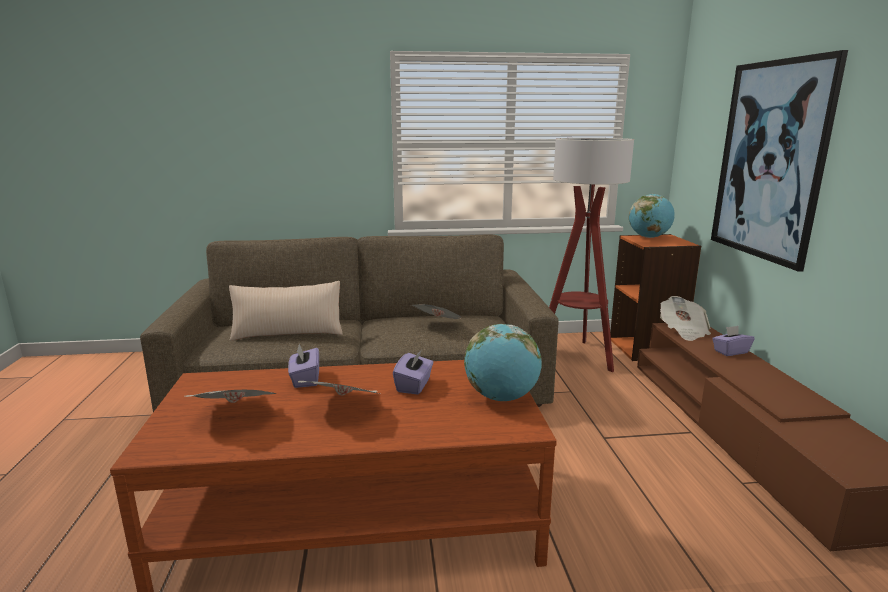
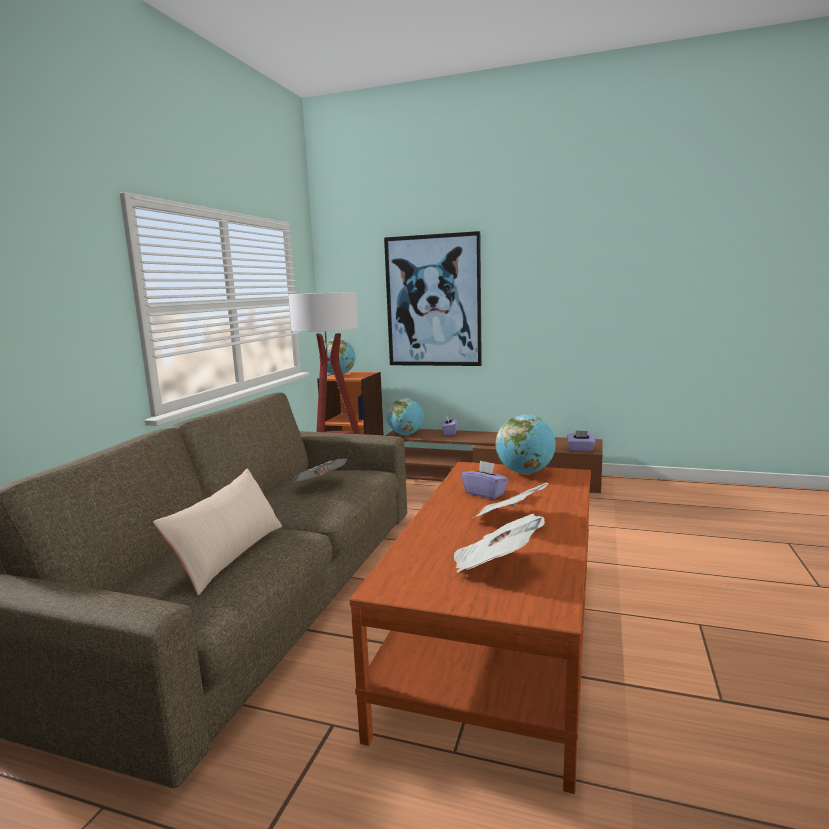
camera: 65 degrees left, 5 degrees down
purple tissue box [288,344,319,388] -> purple tissue box moved to [567,431,596,452]
newspaper [660,296,711,341] -> globe [387,398,424,435]

